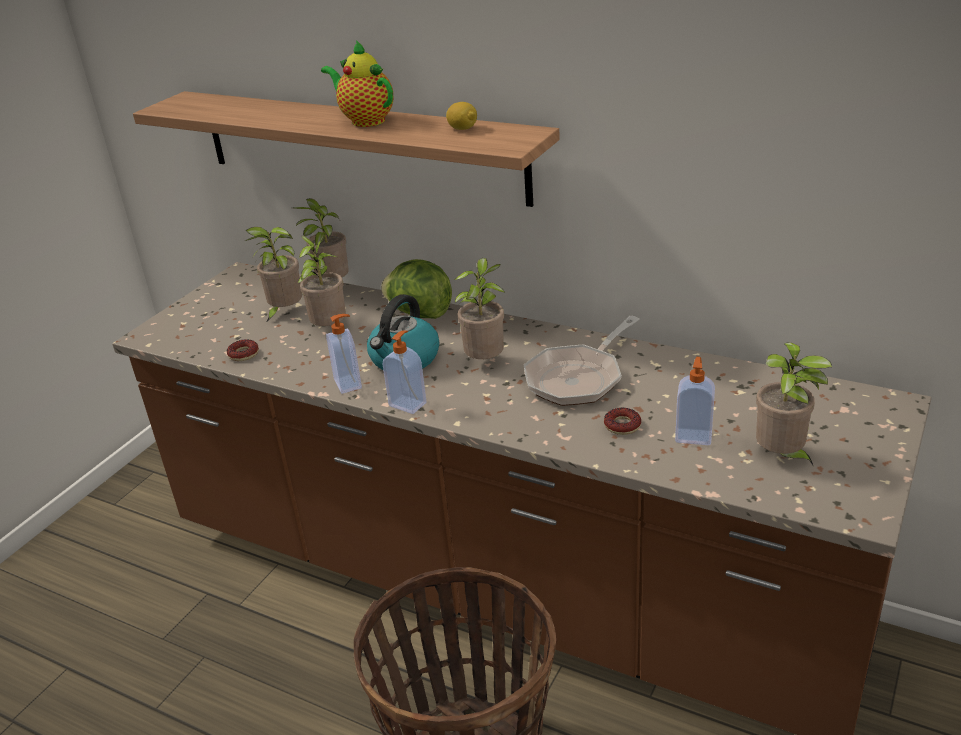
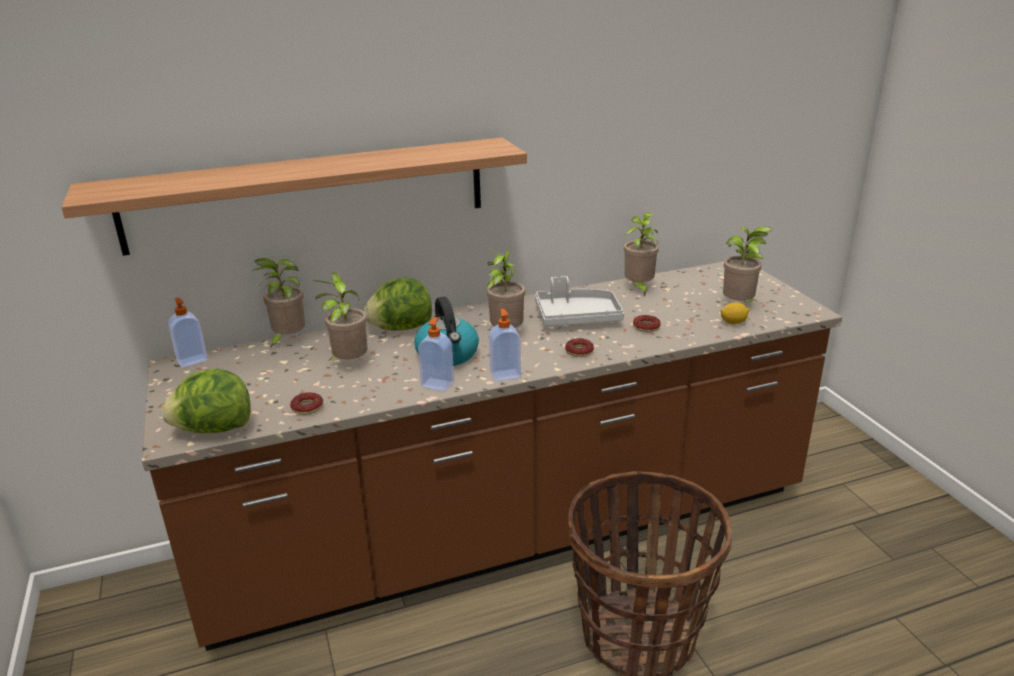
camera: 50 degrees left, 5 degrees down
potted plant [245,227,302,323] -> potted plant moved to [624,212,659,296]
teapot [321,40,394,127] -> none
lemon [446,102,477,130] -> lemon moved to [721,302,750,324]
frying pan [524,316,640,406] -> grey tray [535,276,624,326]
soap dispenser [675,357,715,445] -> soap dispenser moved to [168,297,208,368]
none -> lettuce [162,369,251,433]
none -> donut [565,338,594,357]

